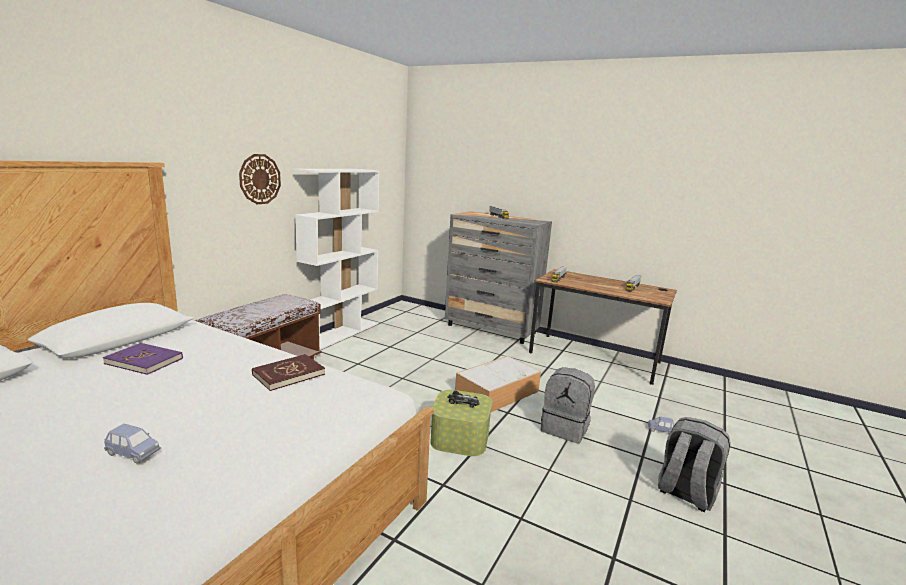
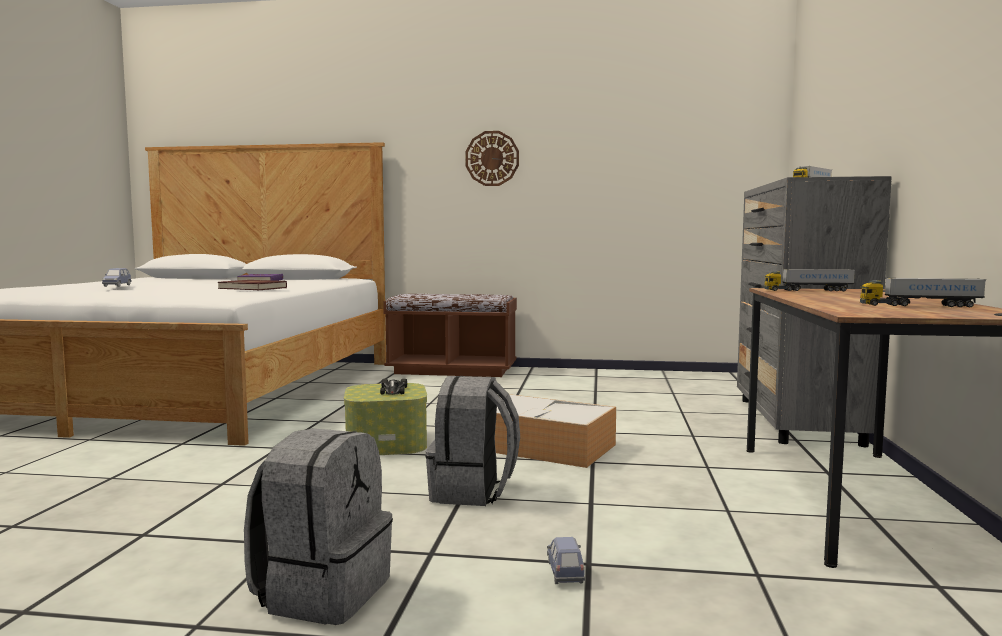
camera: 70 degrees right, 10 degrees down
white bookcase [293,169,379,350] -> none

